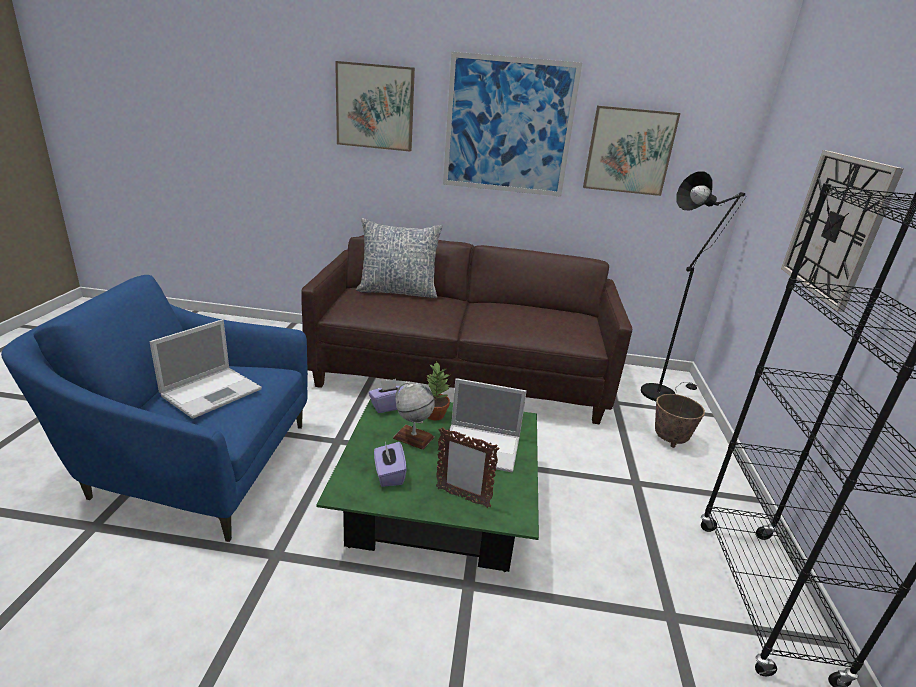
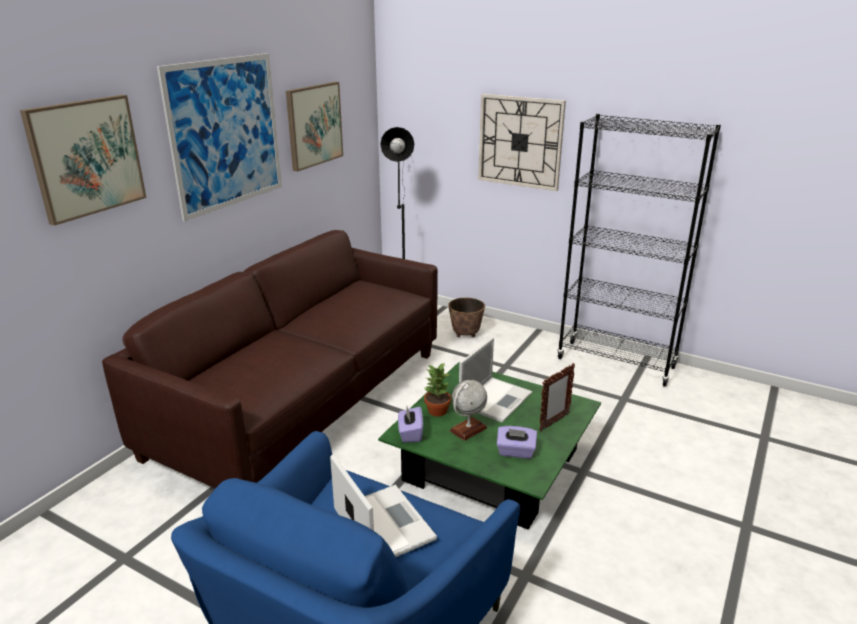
camera: 65 degrees left, 0 degrees up
pillow [356,218,443,298] -> none

